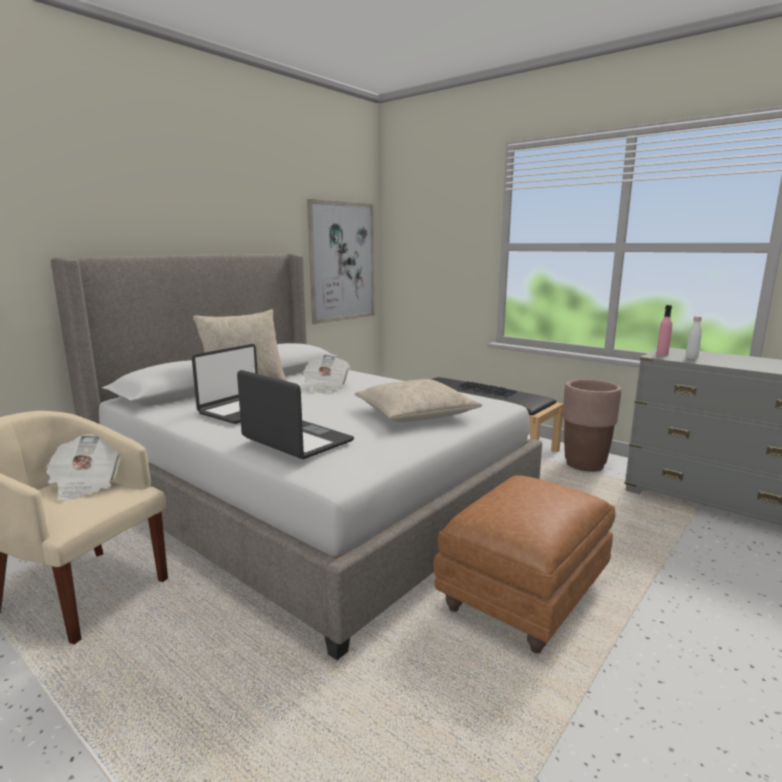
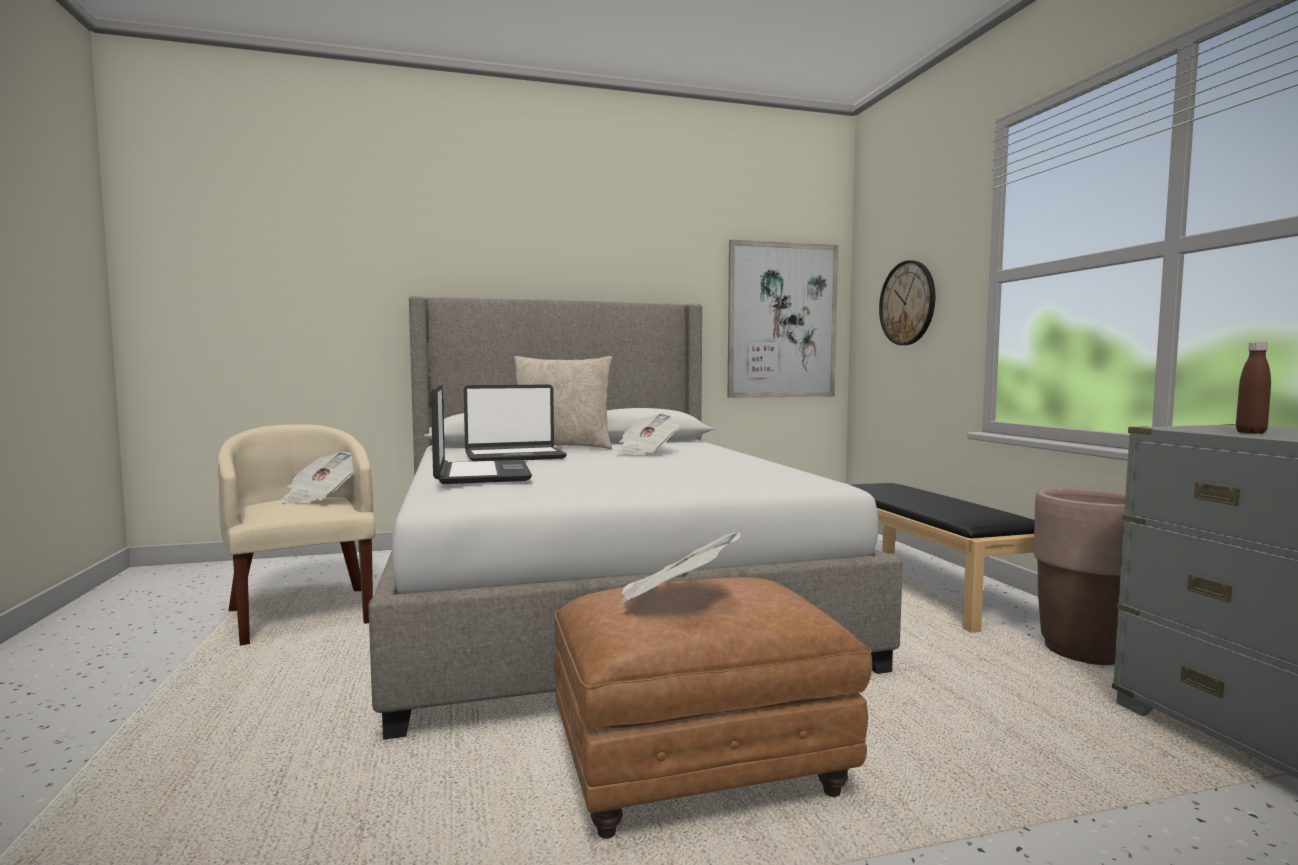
camera: 35 degrees right, 10 degrees down
beige pillow [355,379,483,422] -> none
keyboard [458,381,516,396] -> none
pink bottle [656,305,672,355] -> none
white bottle [686,316,702,360] -> brown bottle [1236,342,1271,434]
none -> newspaper [622,532,741,603]
none -> wall clock [879,260,936,345]

